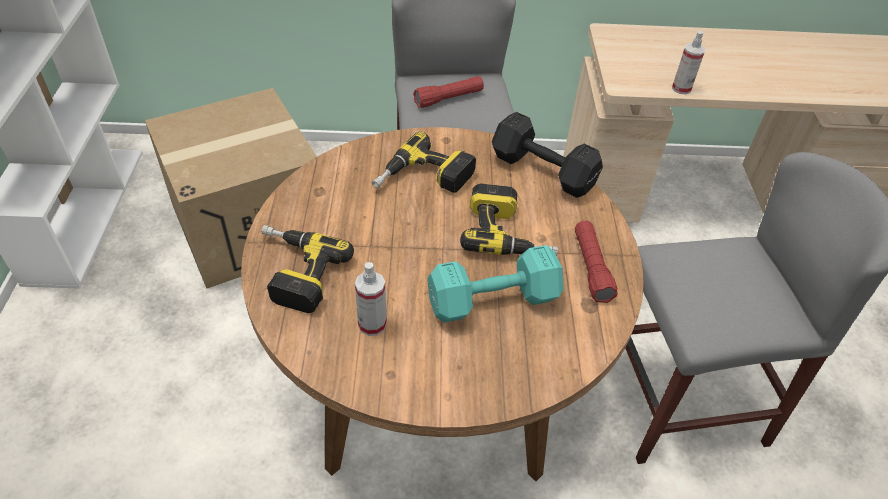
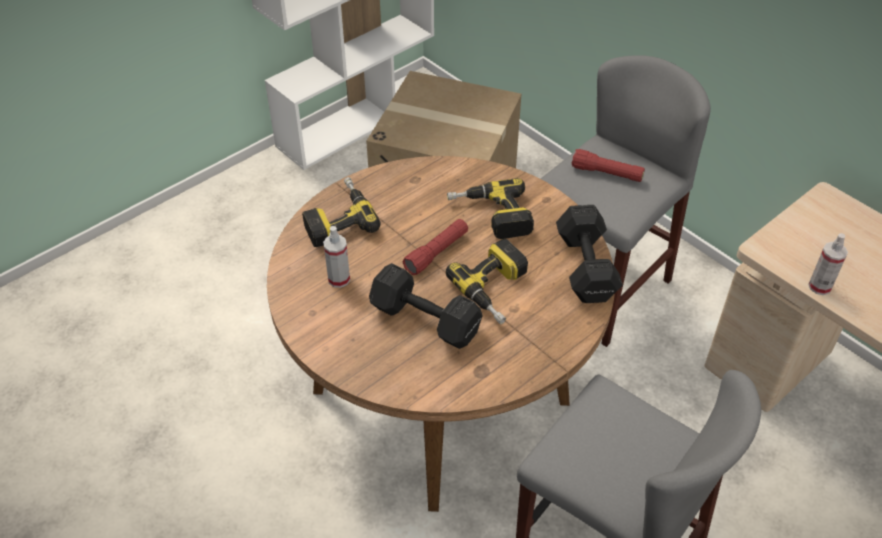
camera: 50 degrees right, 0 degrees up
turquoise dumbbell [427,245,564,323] -> black dumbbell [369,263,483,349]
red flashlight [575,221,618,303] -> red flashlight moved to [402,219,468,275]

